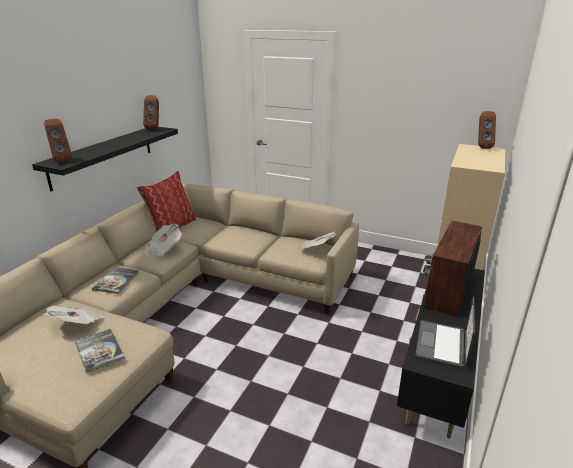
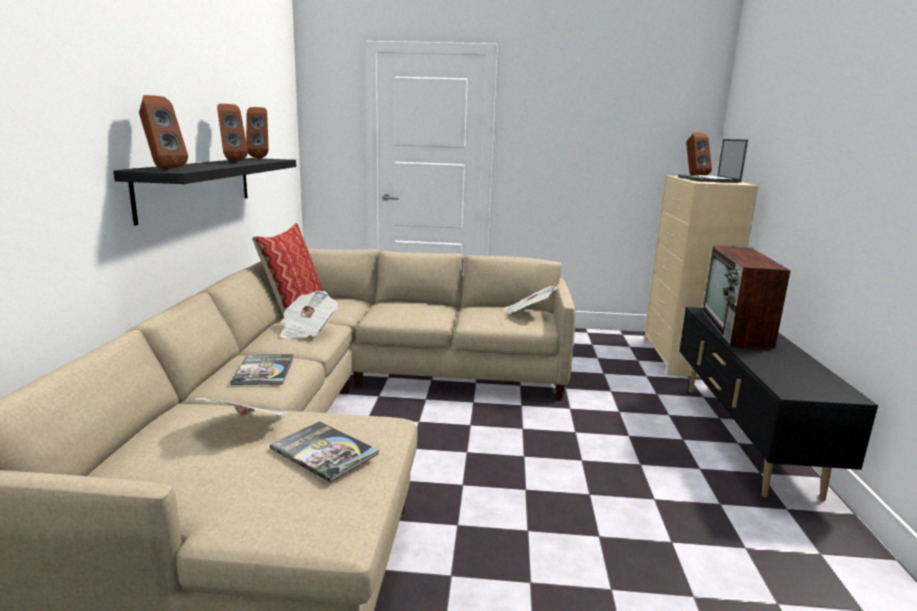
camera: 20 degrees left, 10 degrees down
laptop [415,297,475,370] -> laptop moved to [678,139,748,183]
none -> brown speaker [217,104,248,162]

